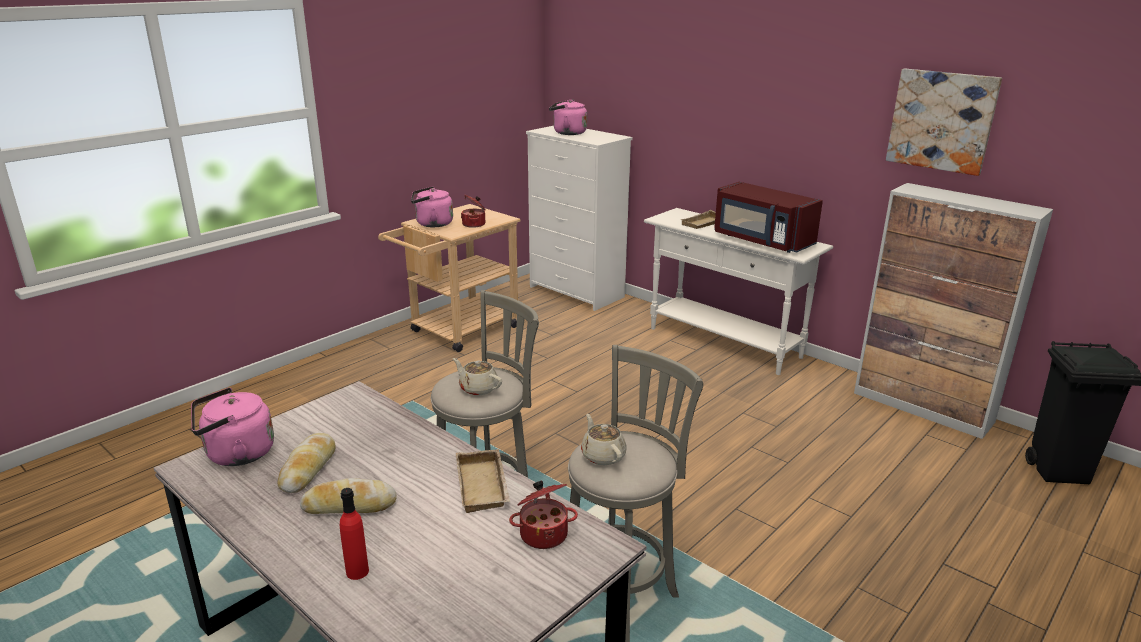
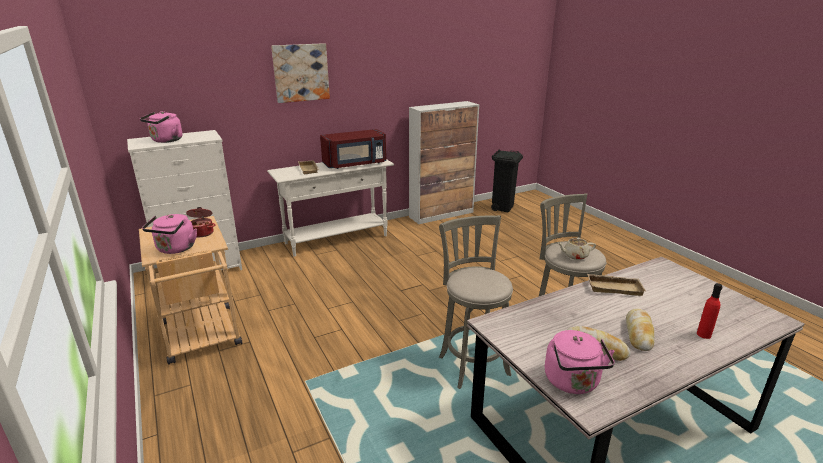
camera: 70 degrees left, 0 degrees up
beige teapot [453,358,502,395] -> none
cooking pot [509,481,578,549] -> none
picture [886,69,1002,176] -> picture moved to [271,43,330,103]

